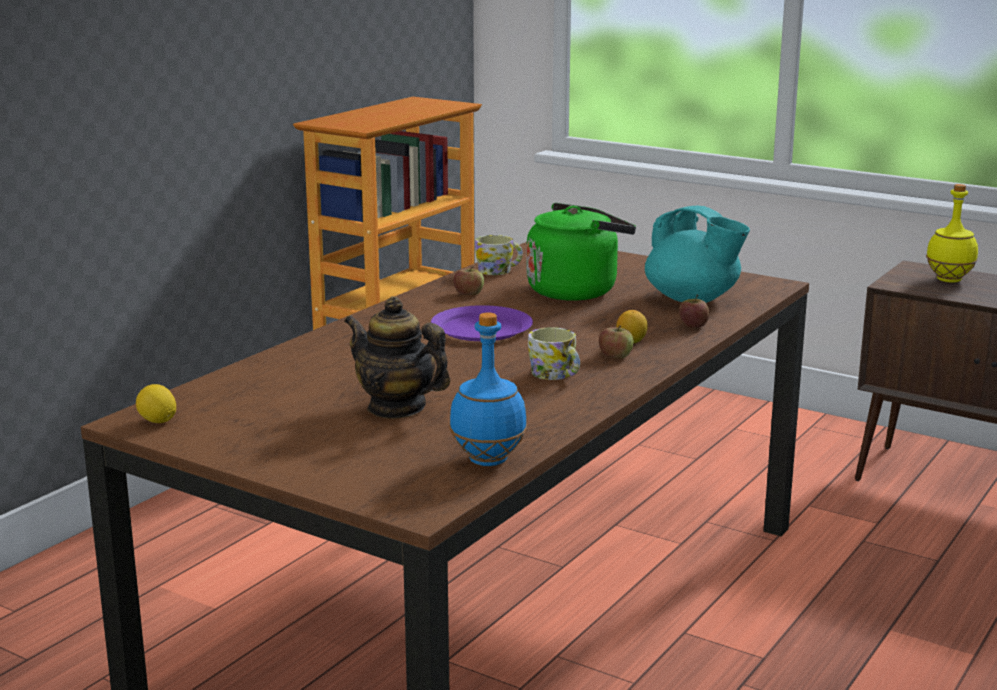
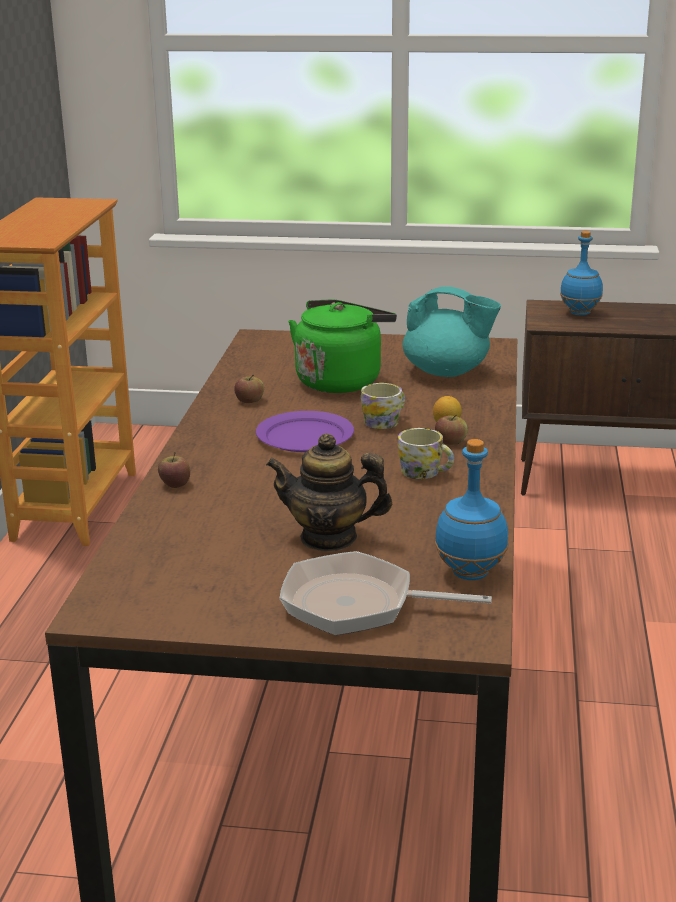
camera: 25 degrees left, 5 degrees up
lemon [136,384,176,423] -> none
mug [475,235,523,275] -> mug moved to [361,383,405,429]
apple [679,294,709,328] -> apple moved to [158,452,190,488]
yellow bottle [926,184,978,282] -> blue bottle [560,231,603,315]
none -> frying pan [279,551,492,635]

